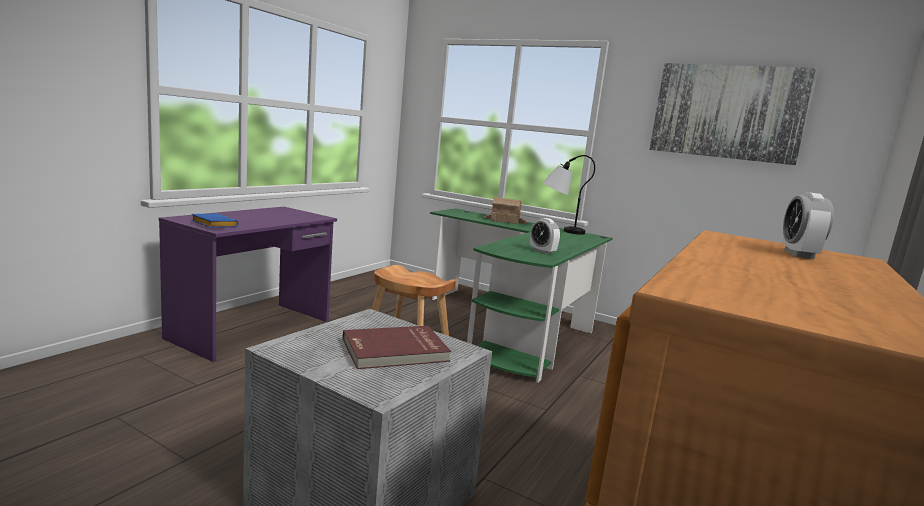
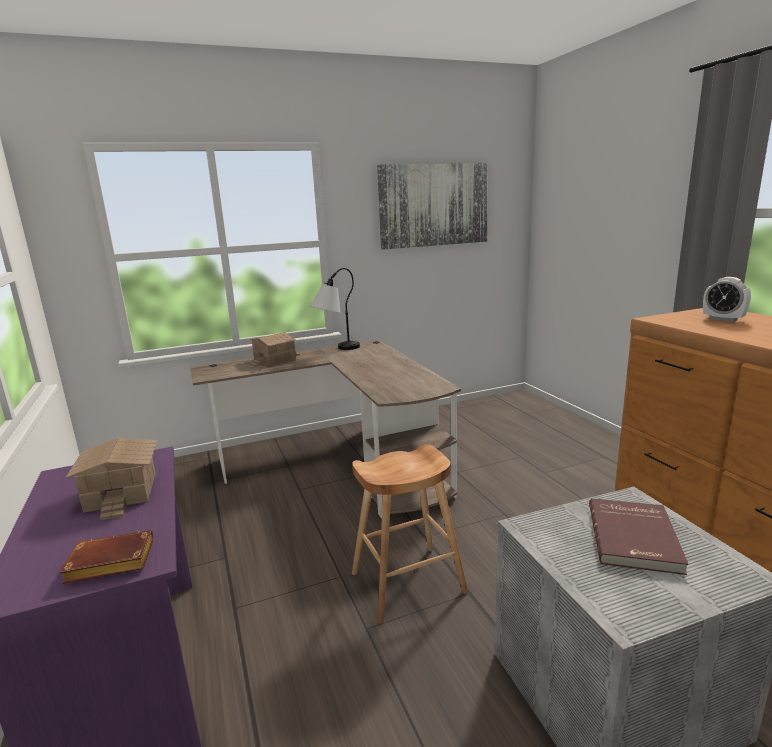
camera: 50 degrees left, 5 degrees up
blue book [191,214,239,228] -> brown book [60,530,153,584]
green desk [430,208,613,383] -> brown desk [190,340,461,518]
alarm clock [530,218,560,254] -> none
none -> toy house [66,438,157,520]

